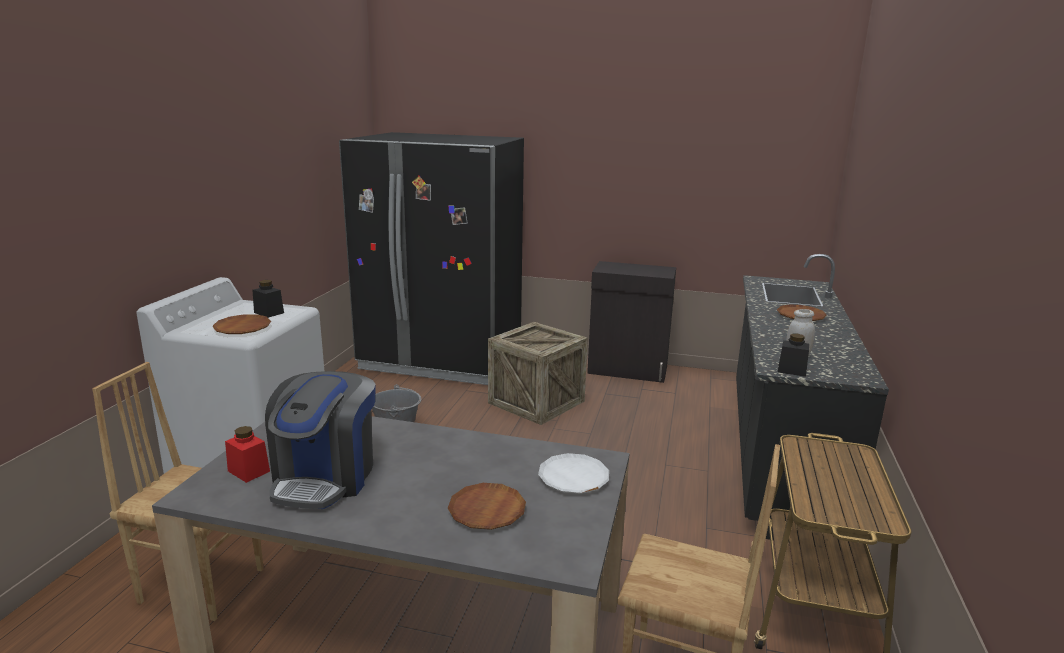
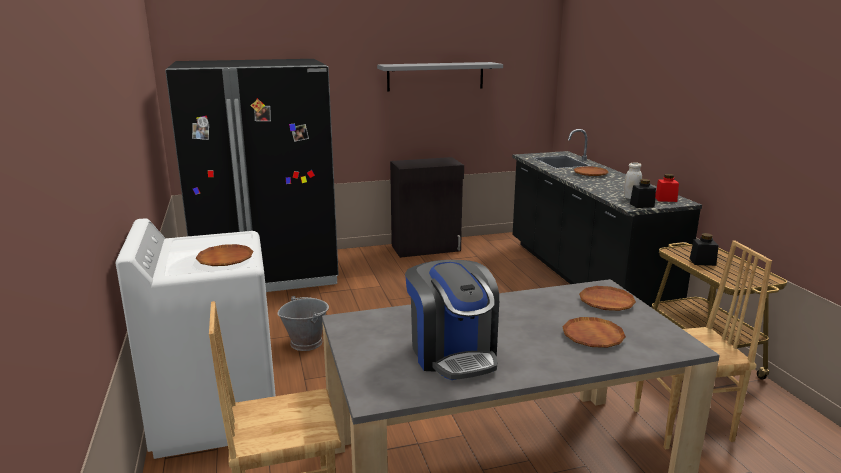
camera: 30 degrees left, 0 degrees up
red jar [225,426,270,483] -> red jar moved to [655,174,679,202]
black jar [253,280,284,318] -> black jar moved to [690,233,719,266]
crate [488,322,588,425] -> none
white plate [538,453,609,494] -> brown plate [579,286,636,311]
none -> grey shelf [377,62,503,92]

